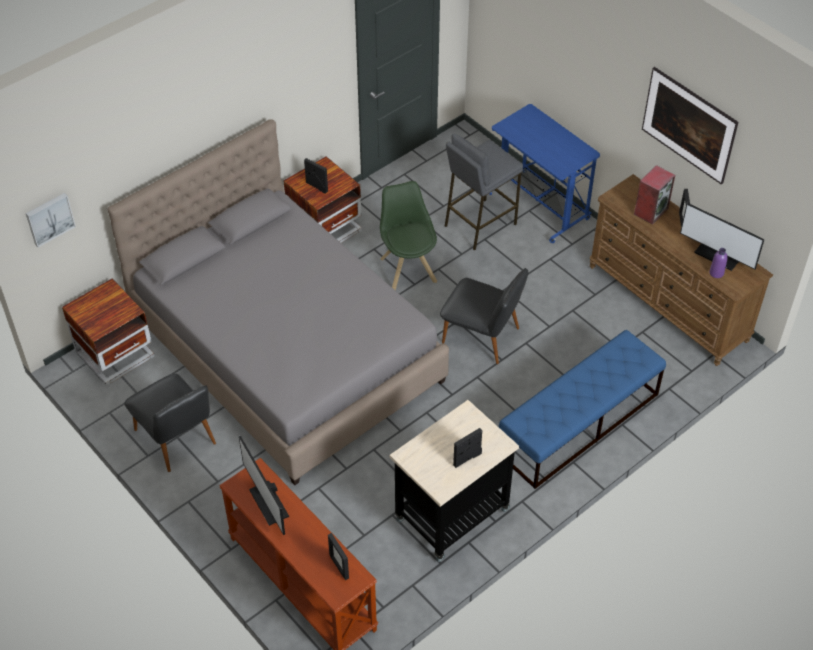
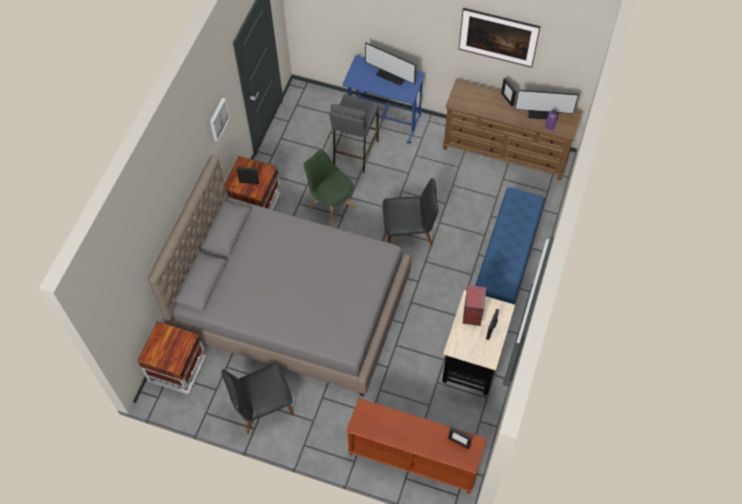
camera: 30 degrees left, 10 degrees up
picture [26,193,76,247] -> picture moved to [210,98,230,142]
black chair [124,373,216,472] -> black chair turned 135 degrees clockwise [221,364,293,433]
monitor [239,436,289,535] -> monitor moved to [365,42,416,86]
speaker [634,165,675,225] -> speaker moved to [463,285,486,326]

